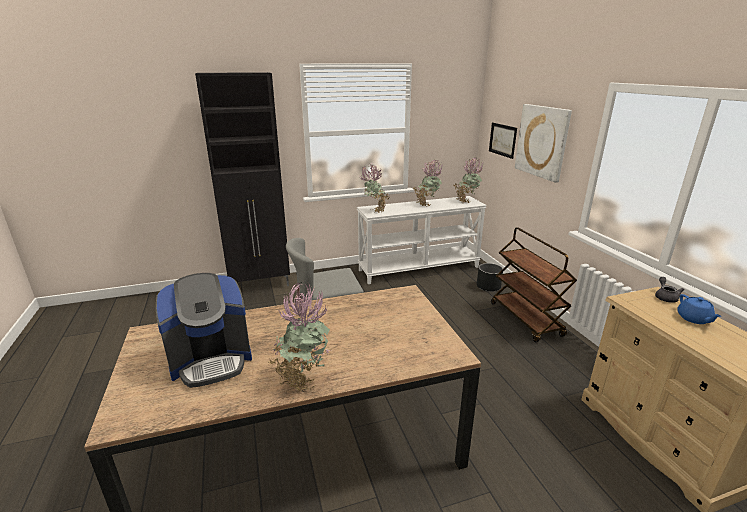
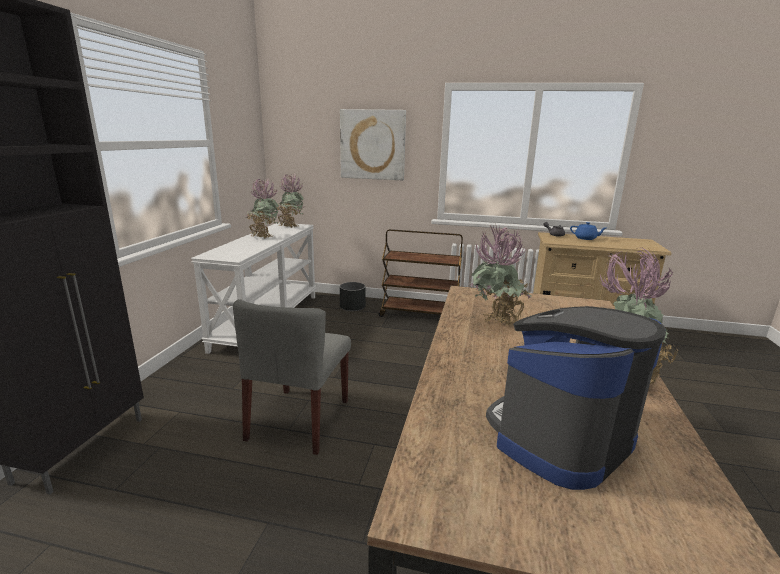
camera: 60 degrees left, 5 degrees down
coffee machine [156,273,252,388] -> coffee machine turned 135 degrees counterclockwise [486,306,666,490]
potted plant [360,163,390,213] -> potted plant moved to [470,223,531,327]
picture [489,123,517,159] -> none

